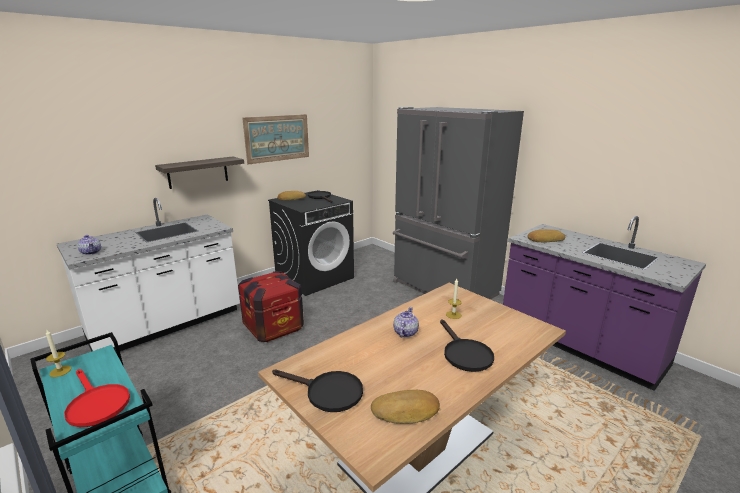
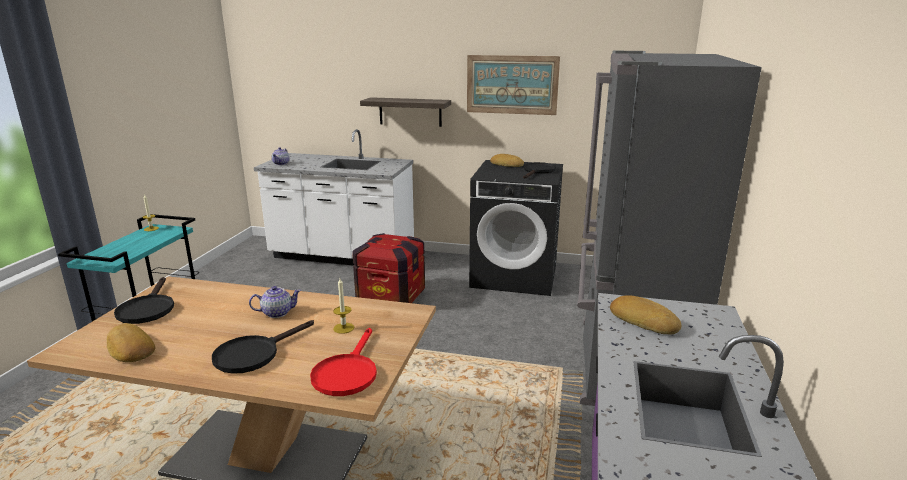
camera: 55 degrees right, 0 degrees up
red frying pan [64,369,130,427] -> red frying pan moved to [310,328,377,396]

